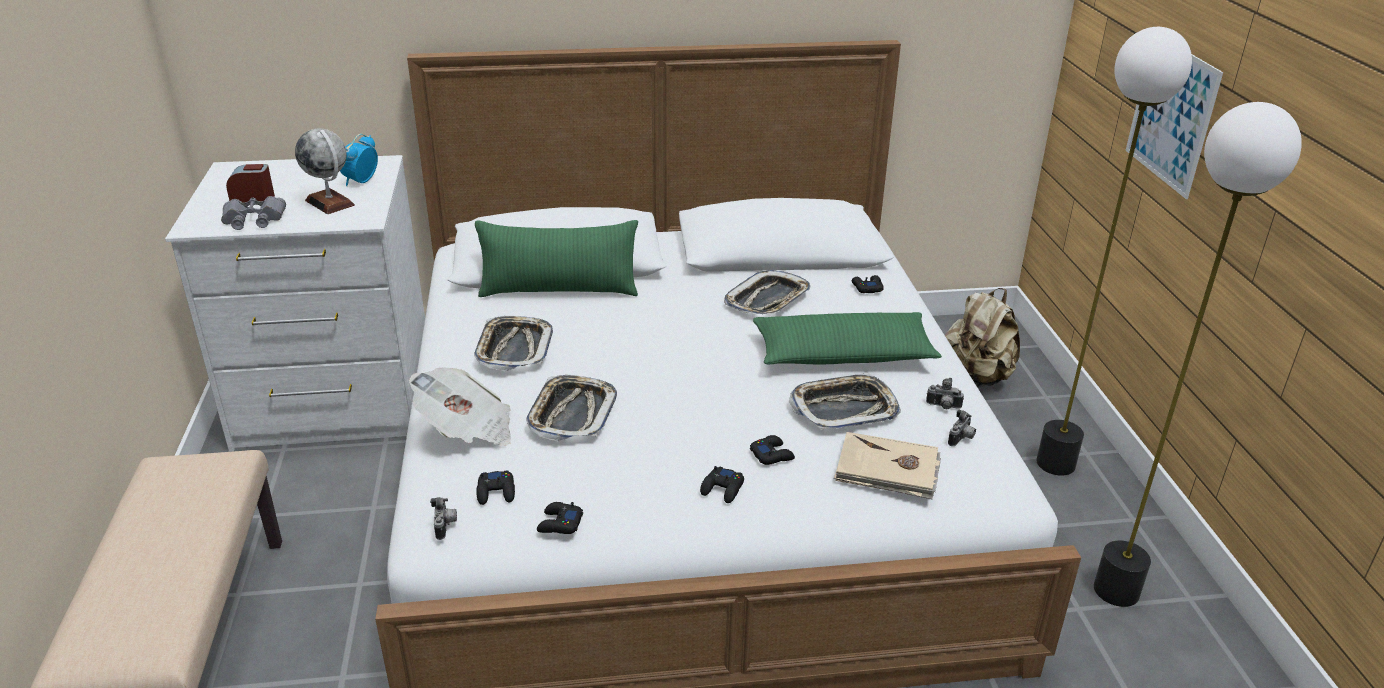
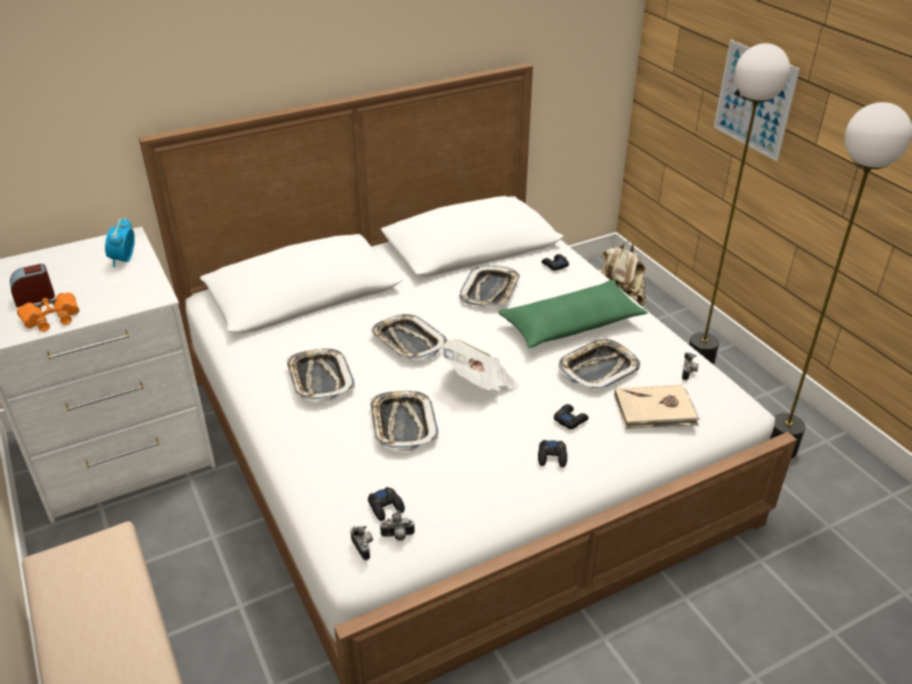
camera: 20 degrees left, 5 degrees up
grey binoculars [221,196,286,230] -> orange binoculars [17,293,79,332]
globe [295,128,355,214] -> none
newspaper [409,368,511,446] -> newspaper moved to [439,340,519,391]
green pillow [475,220,638,297] -> none
black game controller [537,502,583,534] -> none
camera [926,378,964,409] -> camera moved to [380,510,415,541]
none -> tray [370,314,448,361]

